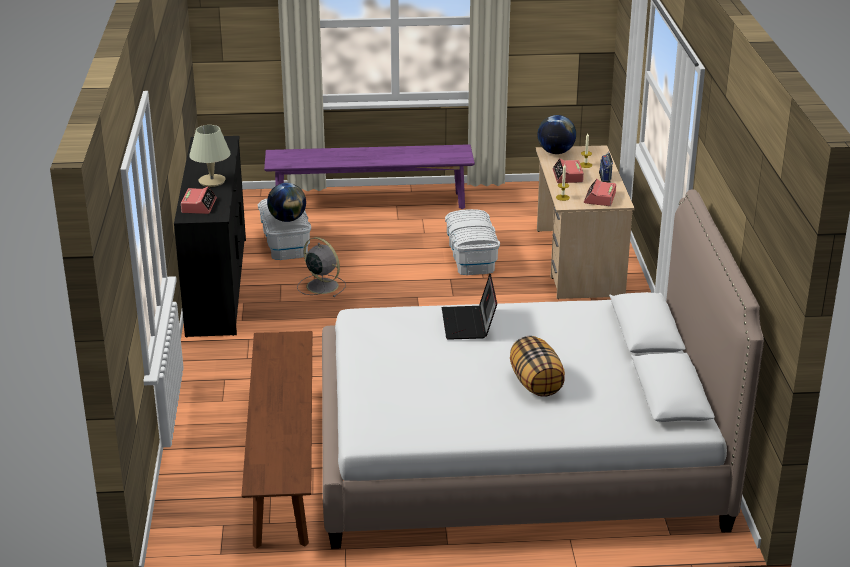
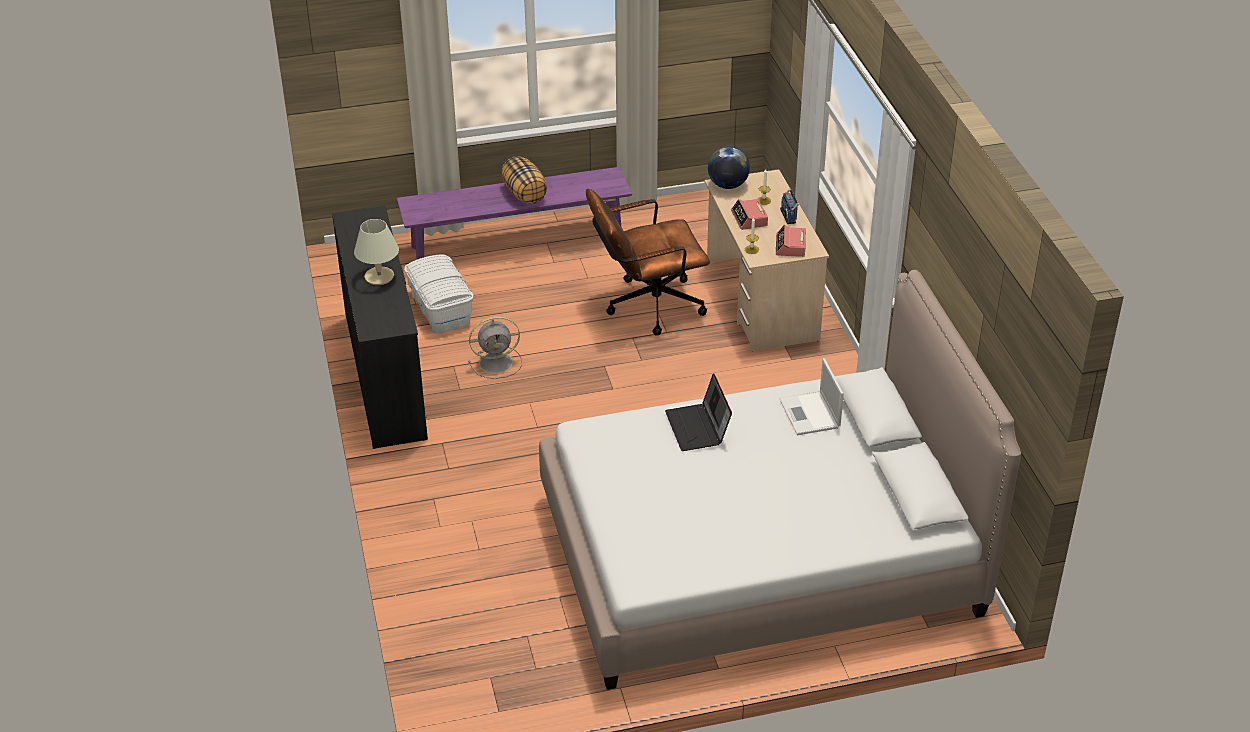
camera: 10 degrees left, 10 degrees up
alarm clock [181,186,217,214] -> none
brown bench [242,331,312,549] -> none
globe [267,183,306,222] -> none
grey fan [297,237,346,297] -> grey fan turned 135 degrees clockwise [468,316,522,379]
white storage box [445,209,500,275] -> brown office chair [586,189,710,336]
pillow [510,336,565,397] -> pillow moved to [502,156,547,204]
none -> laptop [779,358,844,435]

